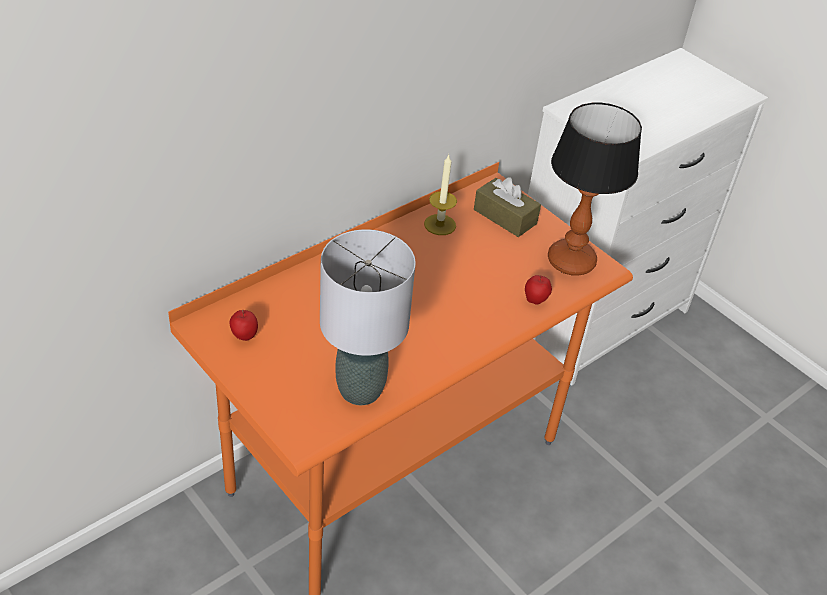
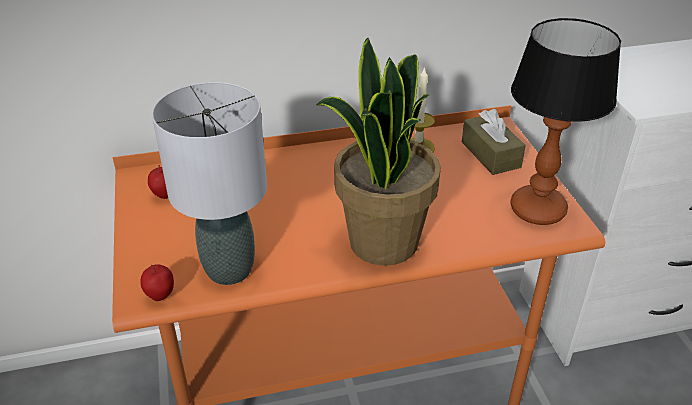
camera: 30 degrees right, 5 degrees down
apple [525,275,552,305] -> apple moved to [140,264,174,301]
none -> potted plant [316,38,441,266]

